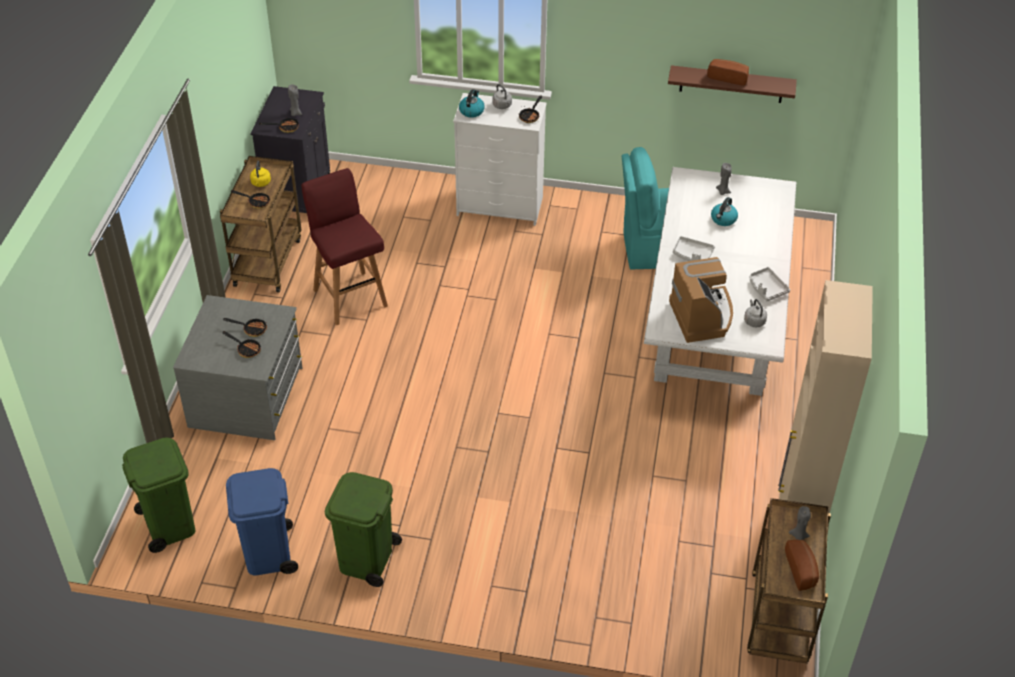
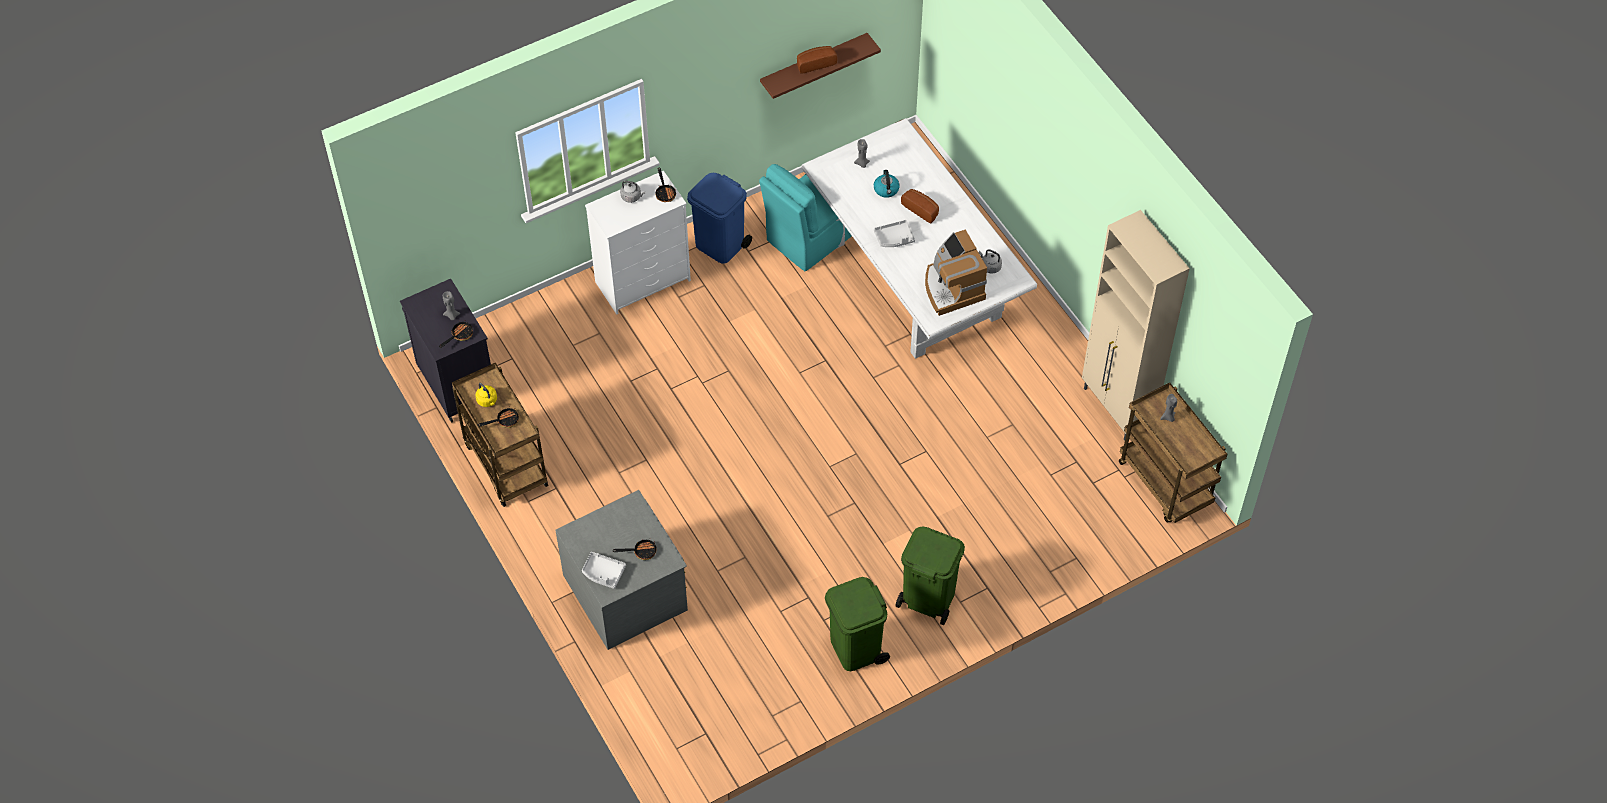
camera: 40 degrees left, 10 degrees up
green trash can [122,438,196,553] -> green trash can moved to [896,526,965,625]
frying pan [223,318,267,337] -> none
blue trash can [226,468,298,575] -> blue trash can moved to [687,173,752,264]
red stool [301,168,388,325] -> none
kettle [459,89,485,118] -> none
coffee machine [669,257,733,343] -> coffee machine turned 150 degrees counterclockwise [925,229,987,316]
grey tray [750,267,790,302] -> grey tray moved to [582,552,626,589]
bread [785,540,819,591] -> bread moved to [901,189,939,223]

